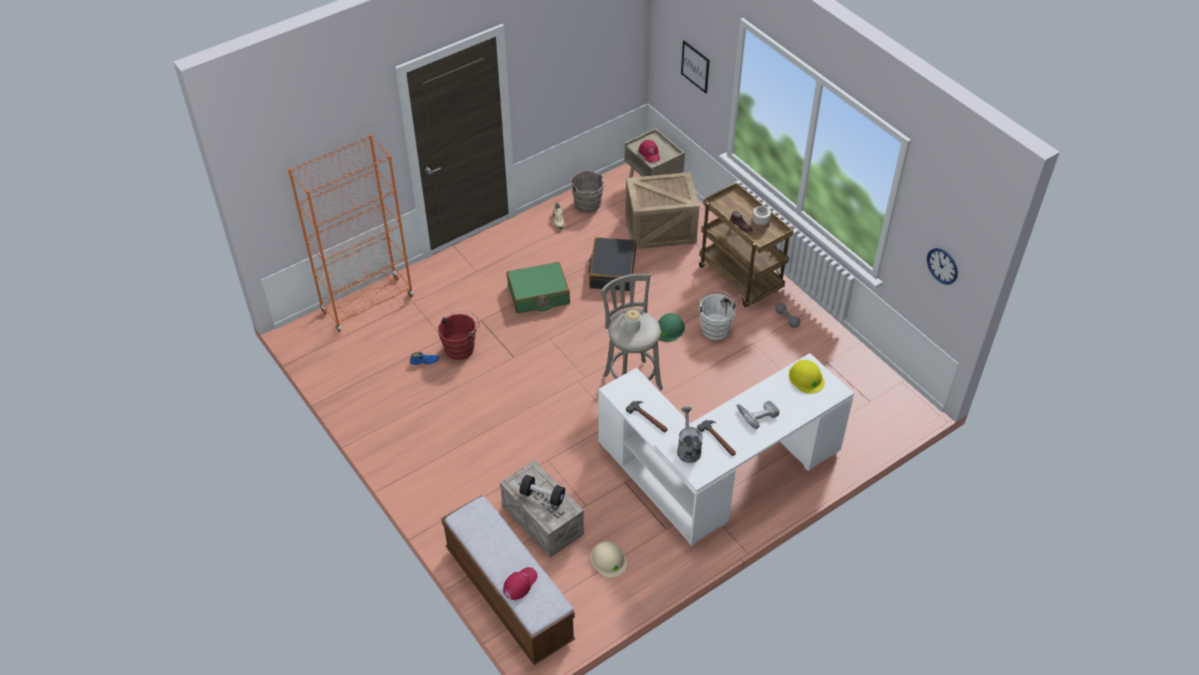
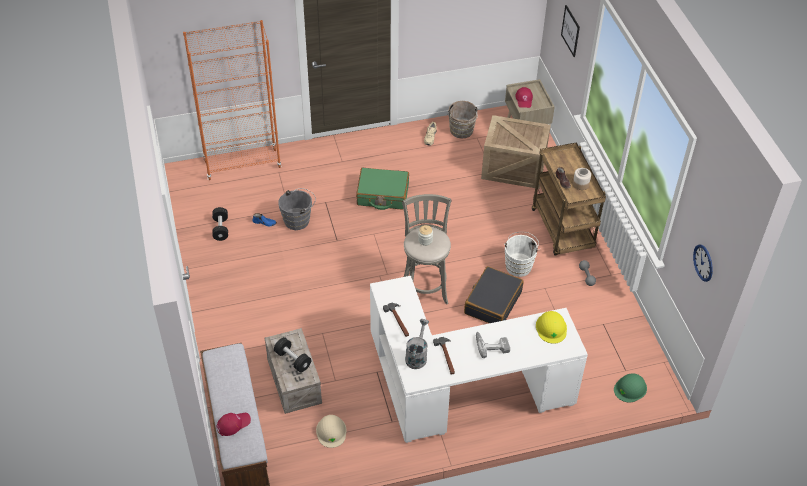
camera: 20 degrees right, 0 degrees up
red bucket [438,311,479,360] -> grey bucket [278,188,316,230]
black suitcase [588,237,636,291] -> black suitcase moved to [464,266,524,323]
green hard hat [658,313,685,342] -> green hard hat moved to [614,373,647,403]
none -> black dumbbell [212,207,228,241]

